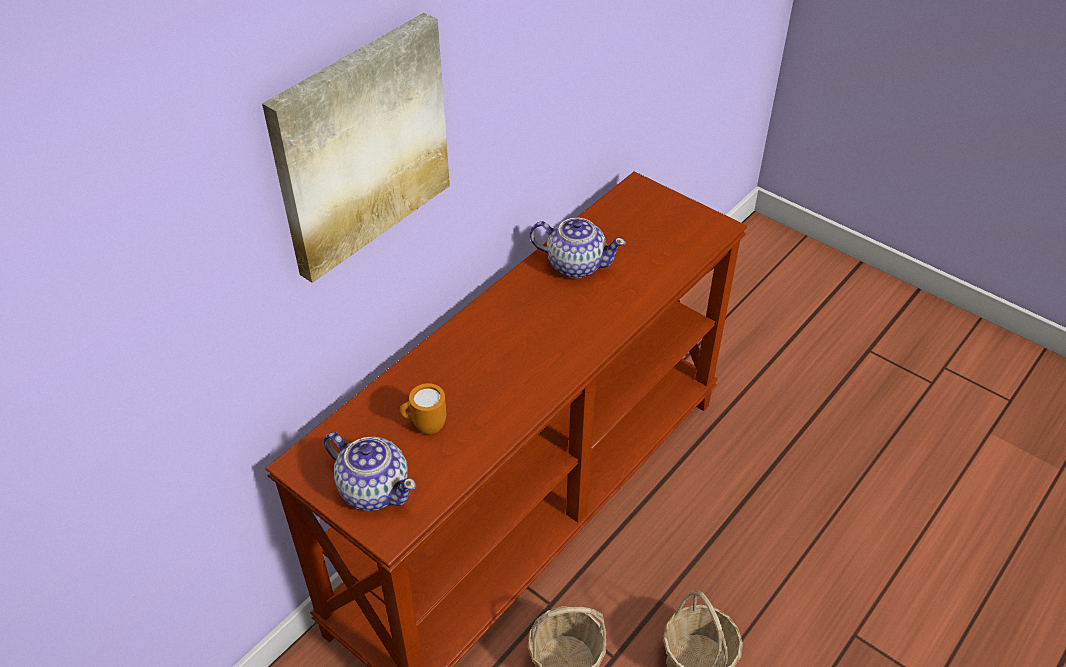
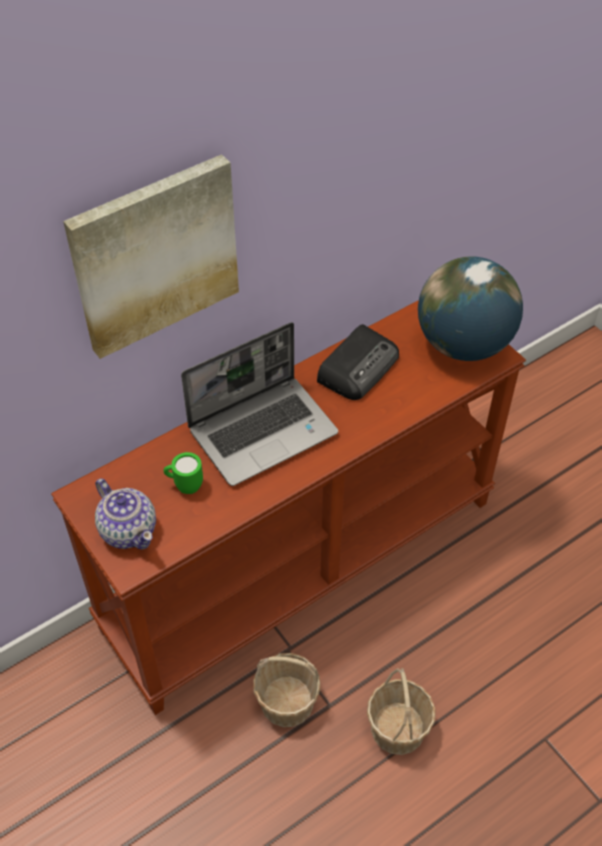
camera: 15 degrees right, 5 degrees up
orange mug [399,383,446,434] -> green mug [163,452,203,494]
teapot [530,218,626,278] -> radio [317,324,399,400]
none -> laptop [181,322,338,486]
none -> globe [418,256,523,361]

